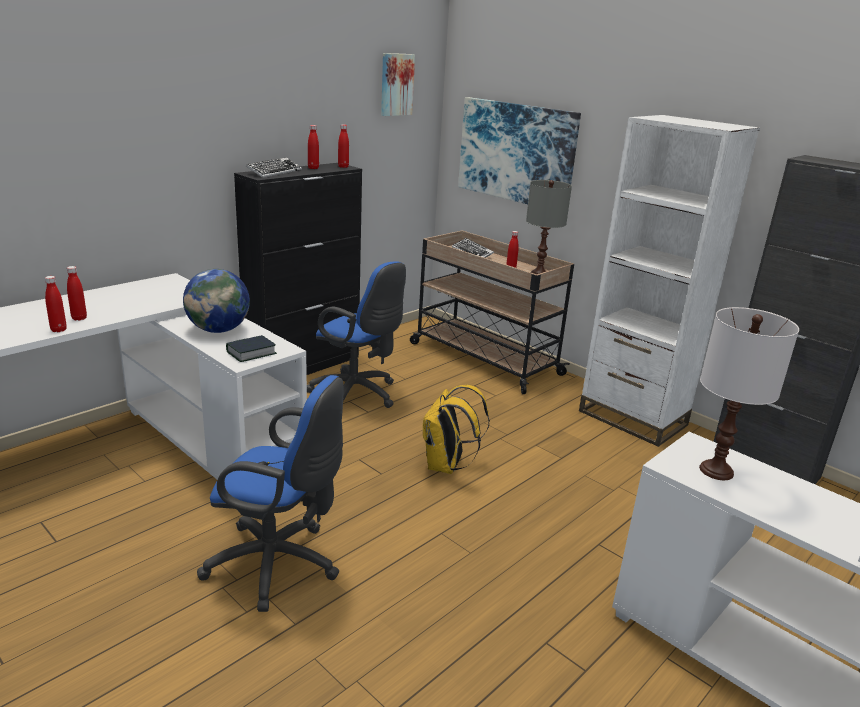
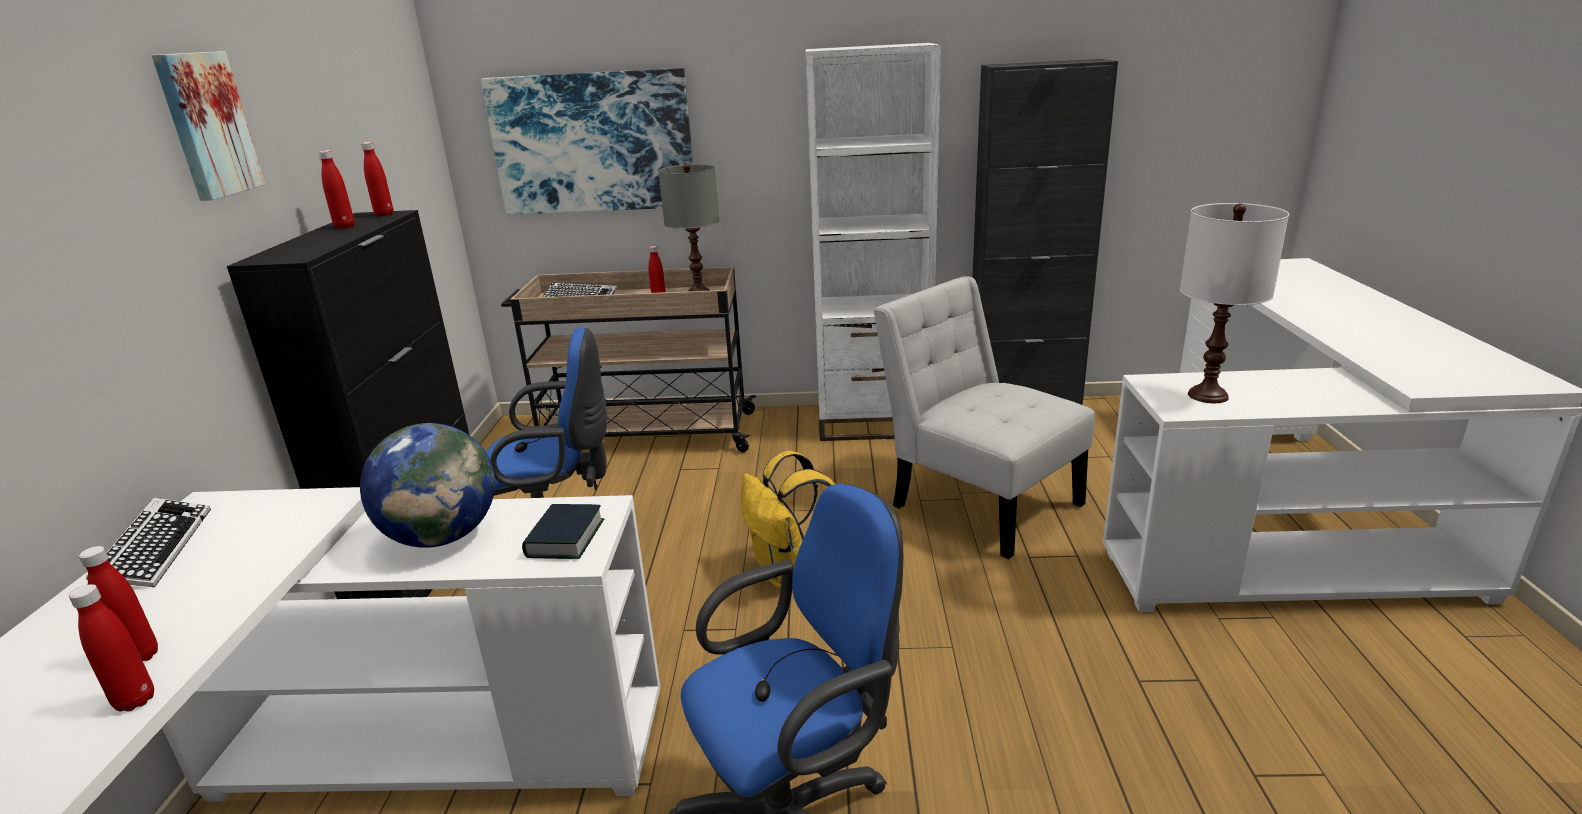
camera: 40 degrees left, 0 degrees up
keyboard [246,157,302,178] -> keyboard moved to [86,498,211,587]
picture [381,53,415,116] -> picture moved to [151,51,265,201]
none -> white chair [873,276,1095,559]

